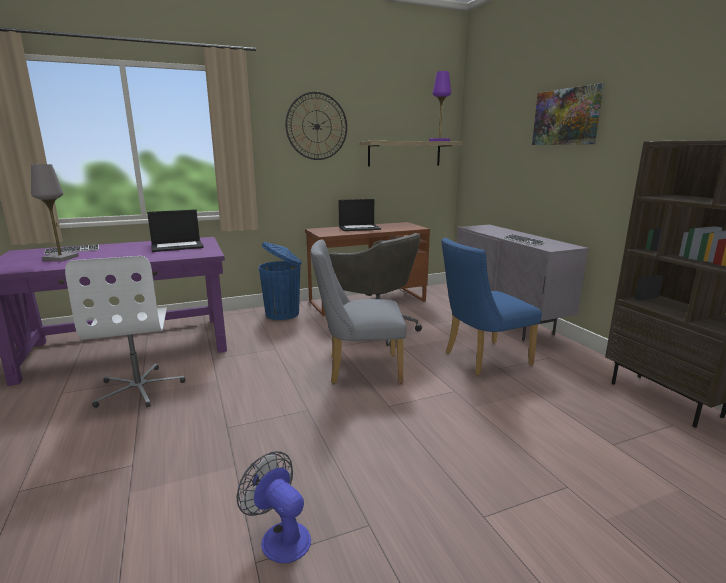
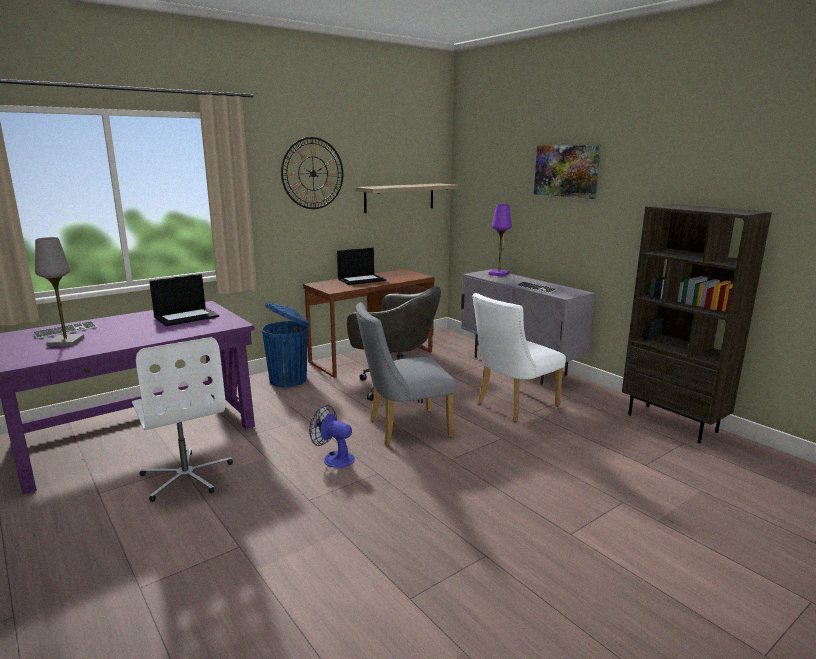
camera: 15 degrees left, 0 degrees up
fan [237,451,311,563] -> fan moved to [309,405,355,468]
purple table lamp [429,71,451,141] -> purple table lamp moved to [489,204,512,277]
blue chair [441,238,542,376] -> white chair [472,293,566,422]

